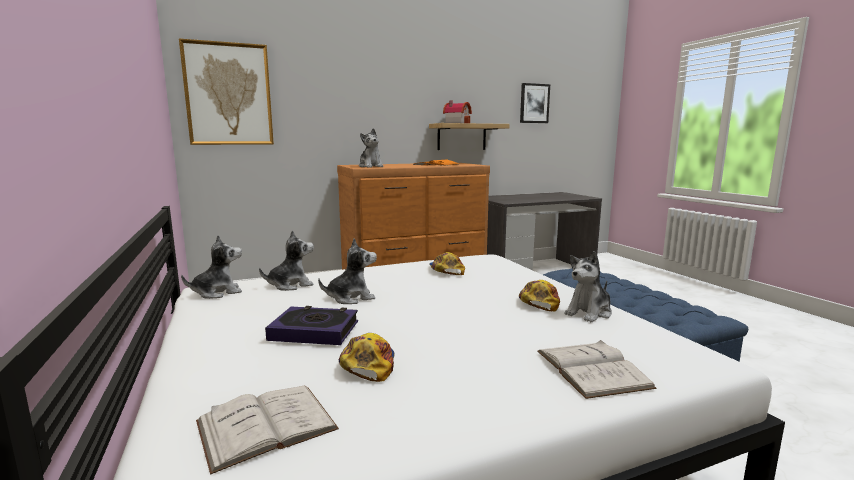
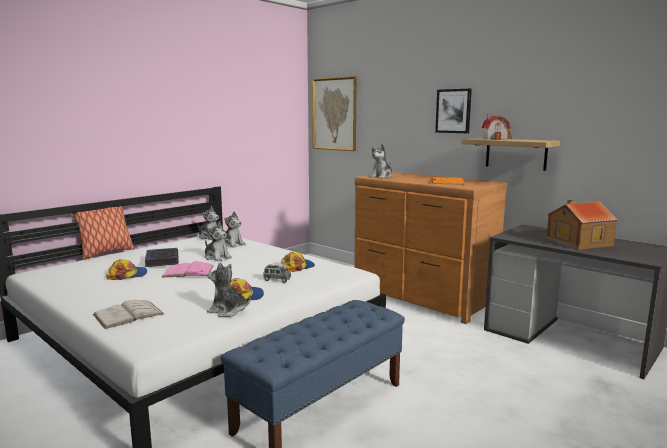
camera: 65 degrees right, 0 degrees up
white book [196,386,339,475] -> none
picture [520,83,550,123] -> picture moved to [435,89,472,133]
none -> pillow [72,206,135,260]
none -> pink book [162,261,214,277]
none -> grey toy car [263,265,291,283]
none -> toy house [546,200,618,250]

